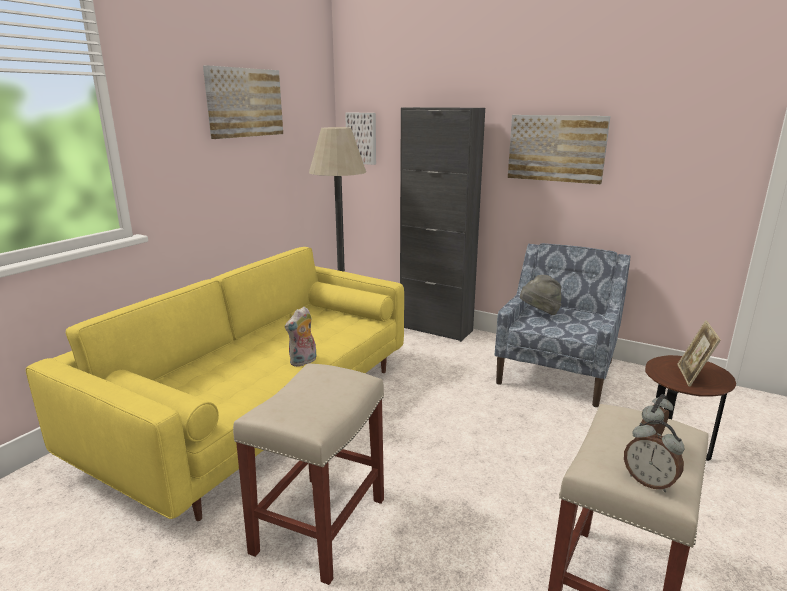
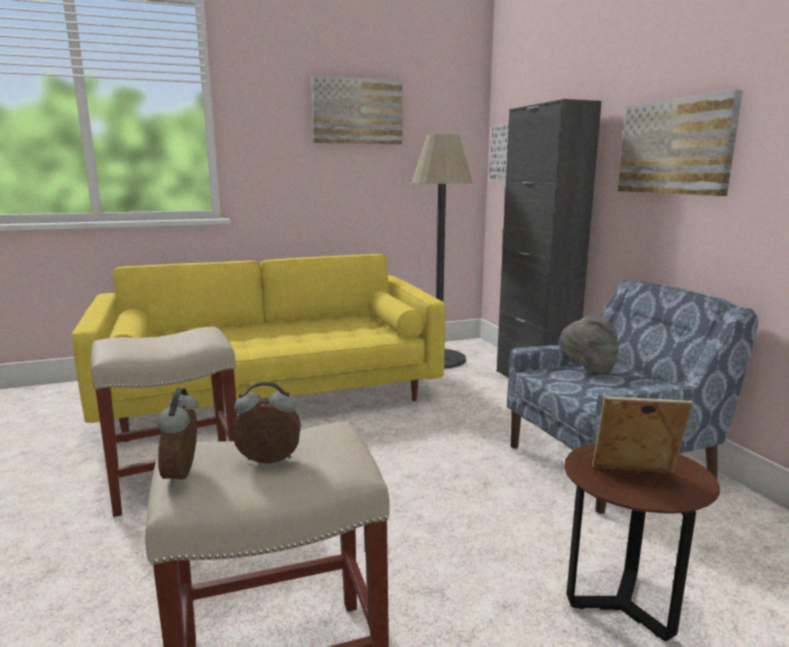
camera: 40 degrees right, 5 degrees down
plush toy [285,307,317,367] -> none
picture frame [677,320,721,387] -> picture frame turned 45 degrees clockwise [592,397,693,473]

